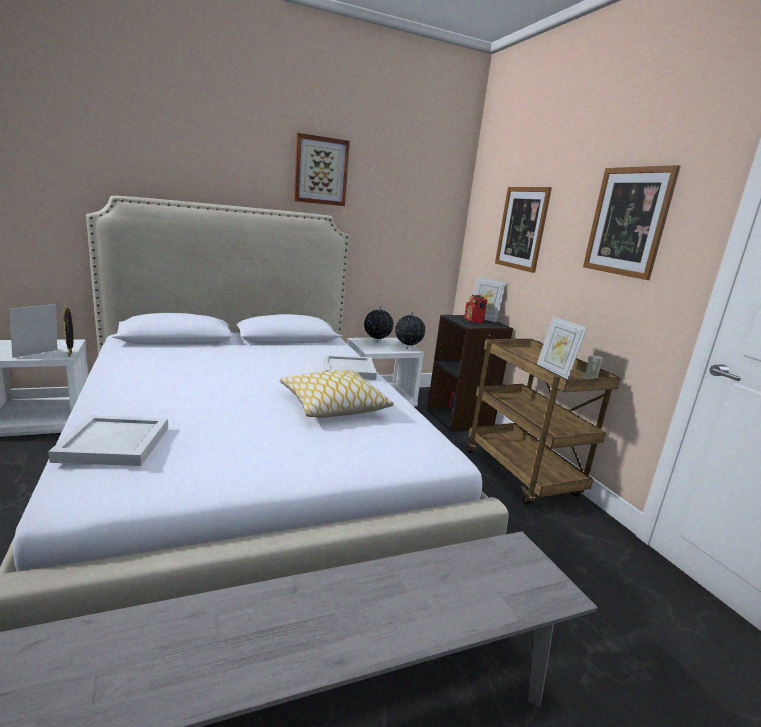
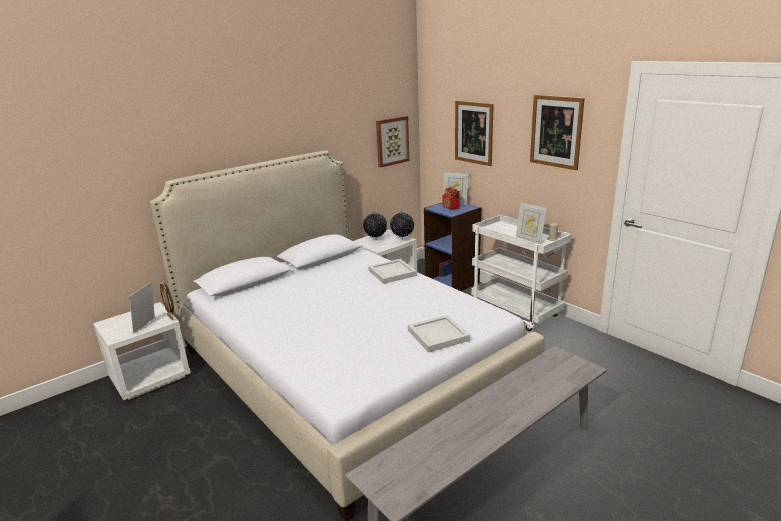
camera: 15 degrees left, 5 degrees up
white tray [48,415,168,466] -> white tray moved to [408,315,470,352]
pillow [279,370,394,418] -> none
picture [294,133,350,206] -> picture moved to [376,116,409,168]
black bookcase [427,315,513,432] -> blue bookcase [424,202,481,291]
brown cart [467,339,621,505] -> white cart [471,215,572,331]

